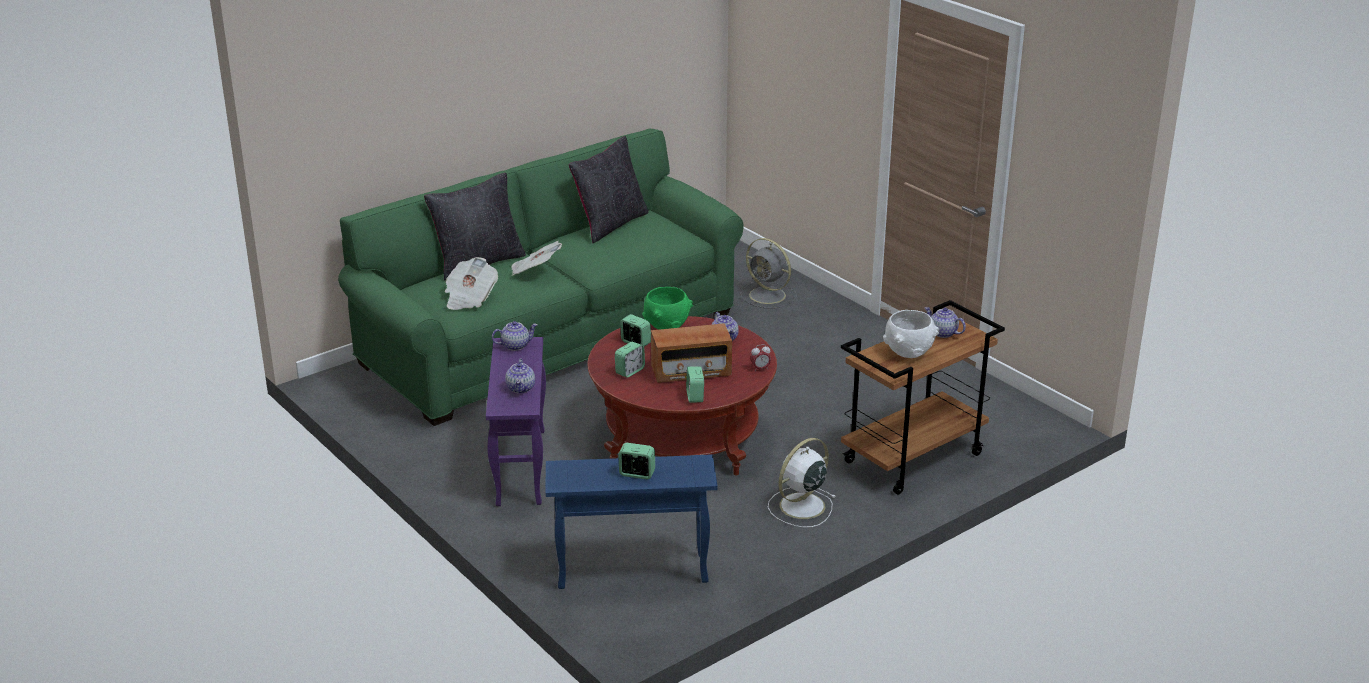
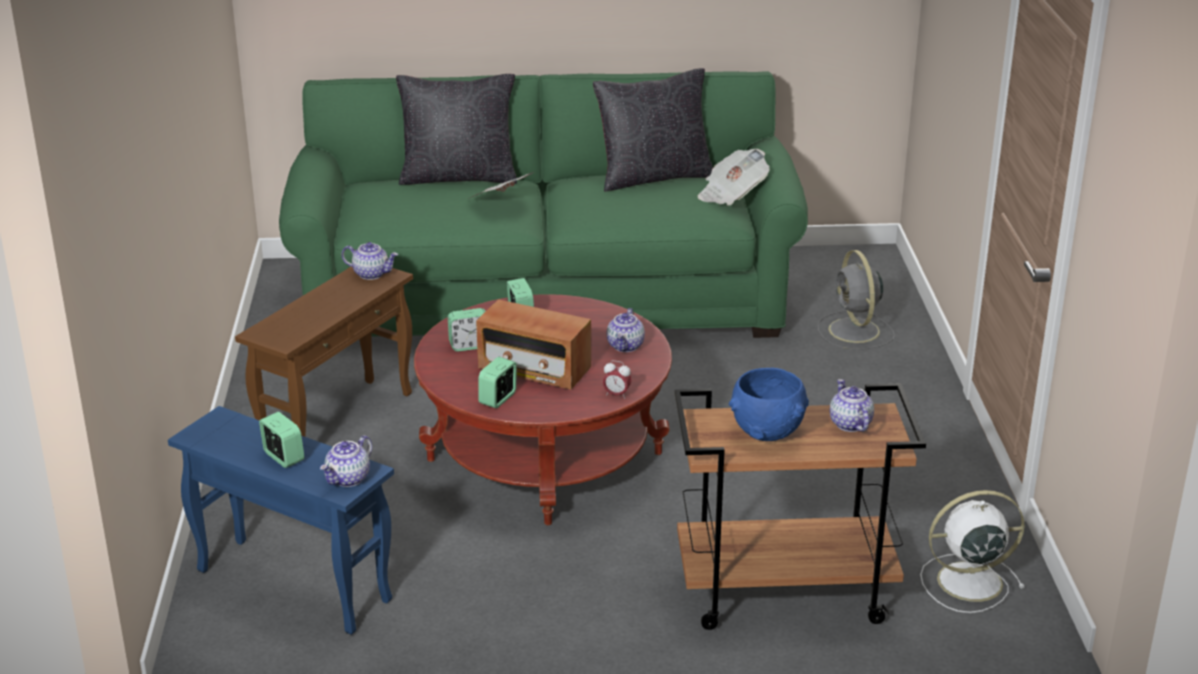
camera: 35 degrees right, 0 degrees up
newspaper [445,257,498,310] -> newspaper moved to [697,149,770,205]
purple side table [486,337,546,506] -> brown side table [235,267,413,437]
teapot [505,358,535,393] -> teapot moved to [320,435,372,487]
green bowl [642,287,693,330] -> none
white fan [768,438,836,528] -> white fan moved to [920,490,1025,613]
white bowl [883,310,939,358] -> blue bowl [729,368,809,441]

